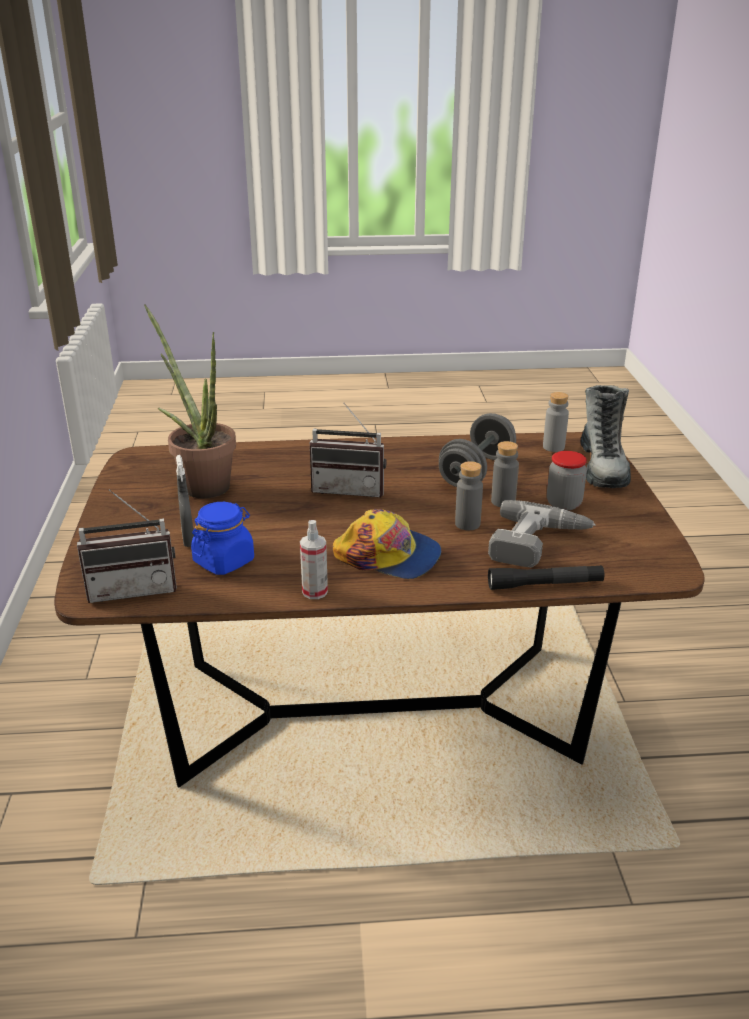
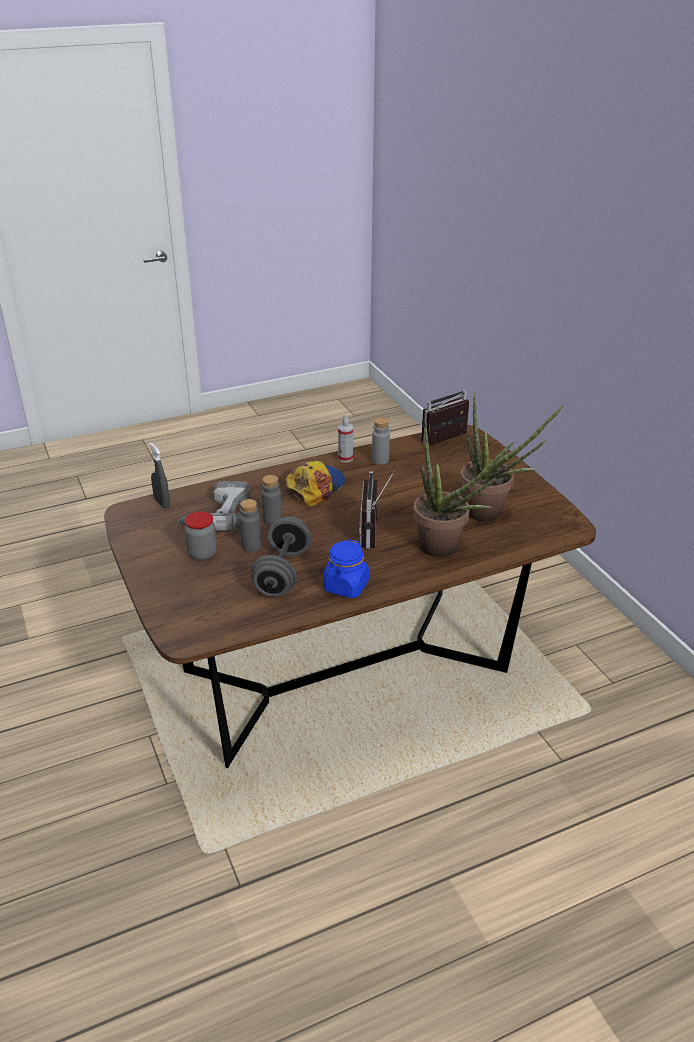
camera: 160 degrees right, 5 degrees up
grey spray bottle [176,455,194,547] -> grey spray bottle moved to [149,442,170,509]
blue jar [191,502,254,575] -> blue jar moved to [323,539,369,598]
radio [310,403,387,497] -> radio turned 75 degrees counterclockwise [359,471,395,549]
cap [333,509,441,579] -> cap turned 120 degrees clockwise [286,461,346,506]
black flashlight [488,565,604,590] -> none
grey bottle [543,392,569,452] -> grey bottle moved to [372,418,390,464]
boot [581,385,631,488] -> none
none -> potted plant [413,421,514,557]

